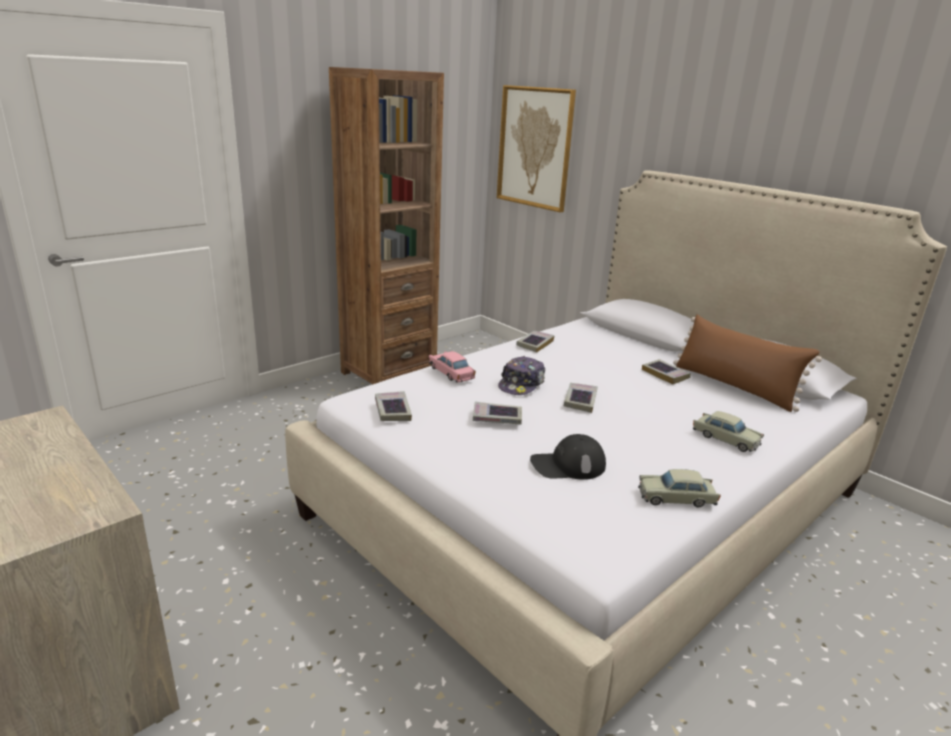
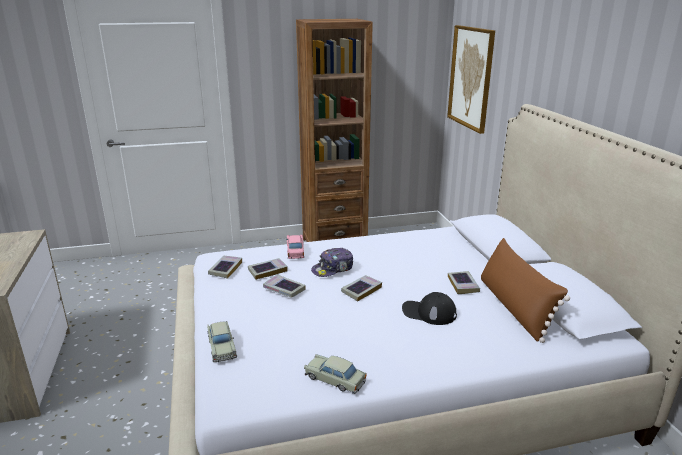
camera: 30 degrees right, 0 degrees up
book [516,331,555,353] -> book moved to [248,258,288,280]
black cap [530,434,606,480] -> black cap moved to [402,292,457,325]
beige toy car [693,411,764,452] -> beige toy car moved to [207,321,237,362]

